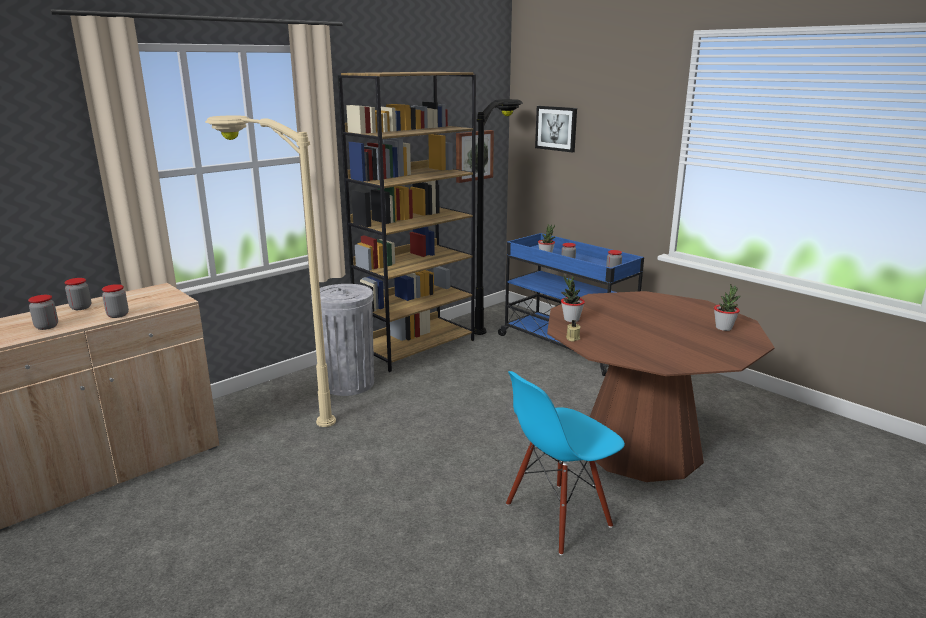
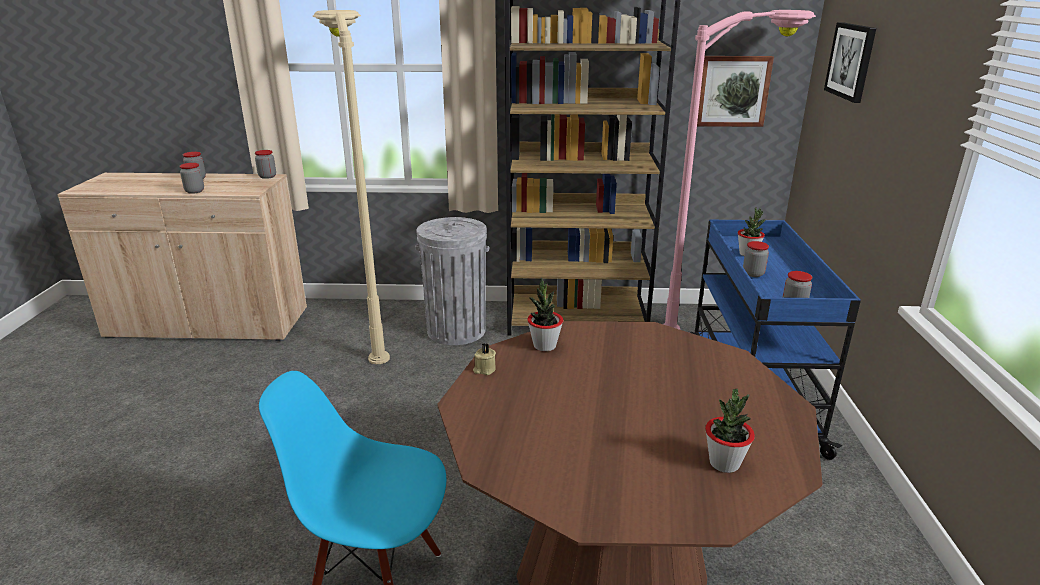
camera: 45 degrees right, 5 degrees up
jar [28,295,58,330] -> jar moved to [255,150,276,179]
black floor lamp [474,99,523,335] -> pink floor lamp [663,10,816,330]

